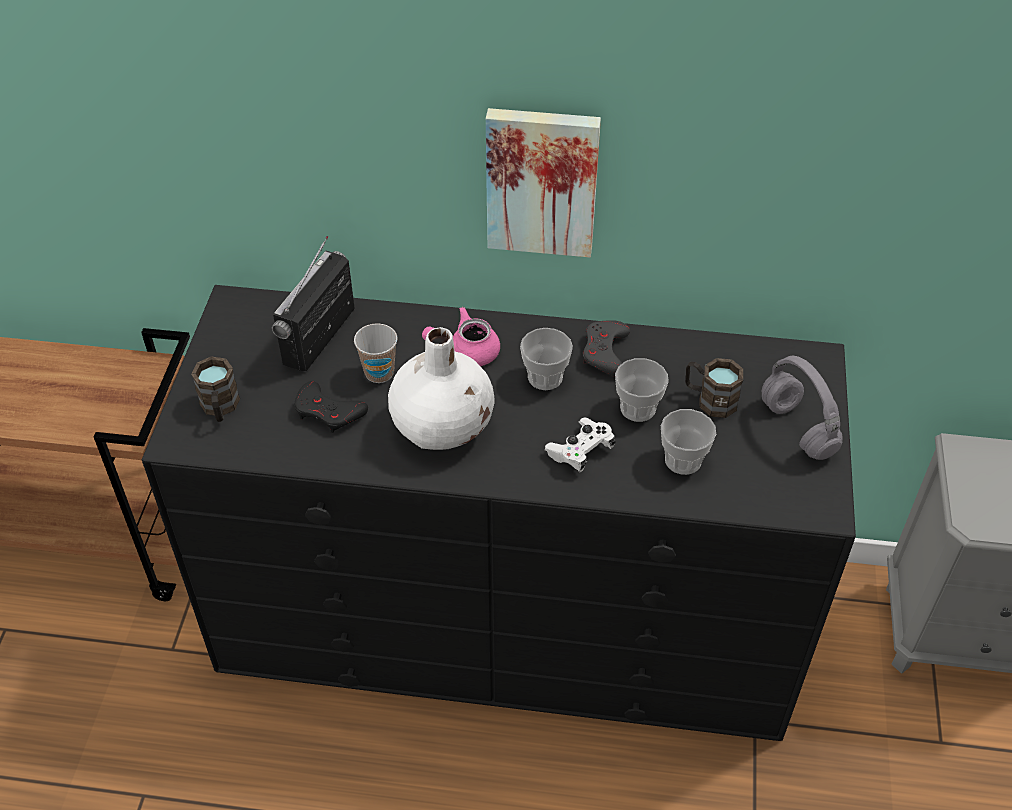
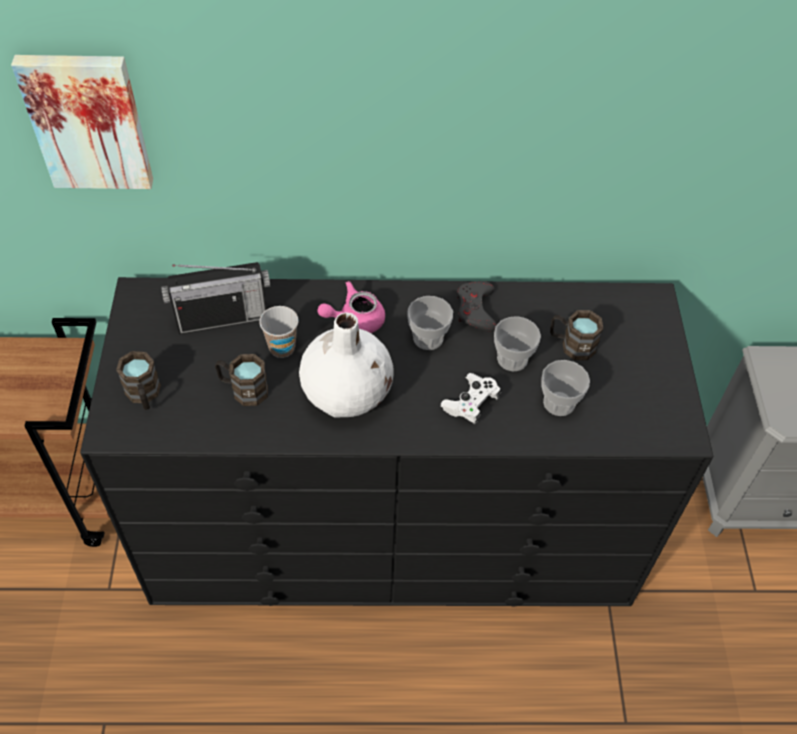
camera: 10 degrees left, 5 degrees up
radio [272,236,355,371] -> radio turned 120 degrees counterclockwise [161,262,270,334]
black game controller [295,381,368,433] -> brown mug [215,354,268,406]
picture [486,108,601,257] -> picture moved to [11,55,153,189]
grey headphones [762,356,843,460] -> none

